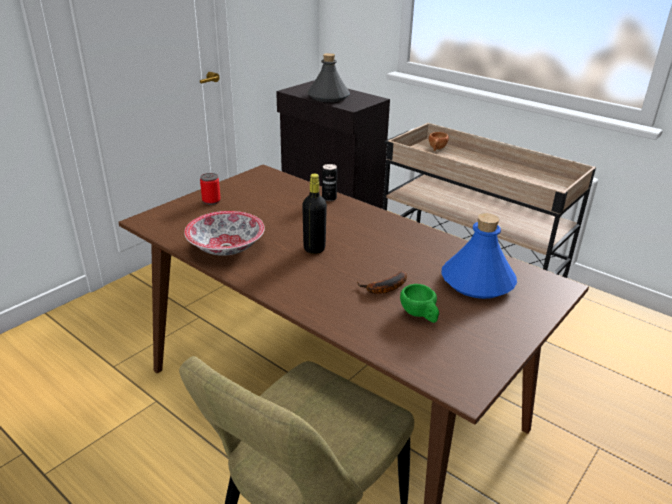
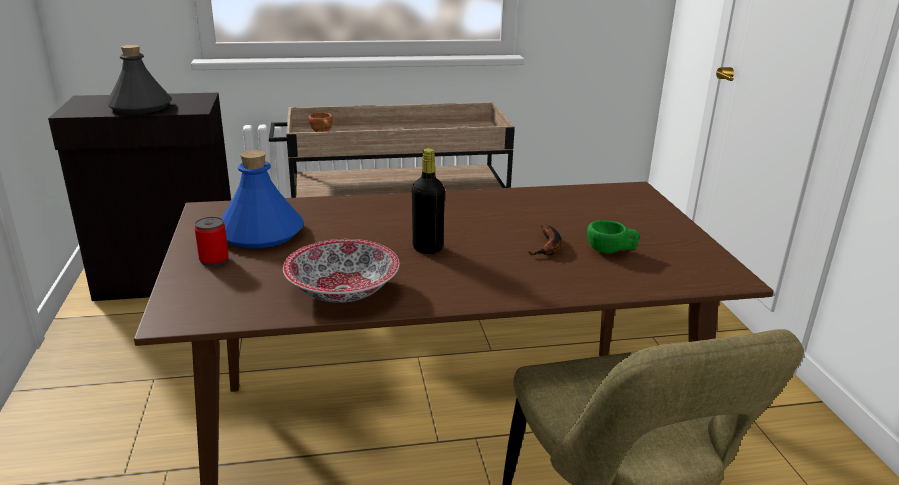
camera: 50 degrees left, 5 degrees down
can [322,164,337,201] -> none
blue bottle [441,213,517,299] -> blue bottle moved to [221,150,304,248]

